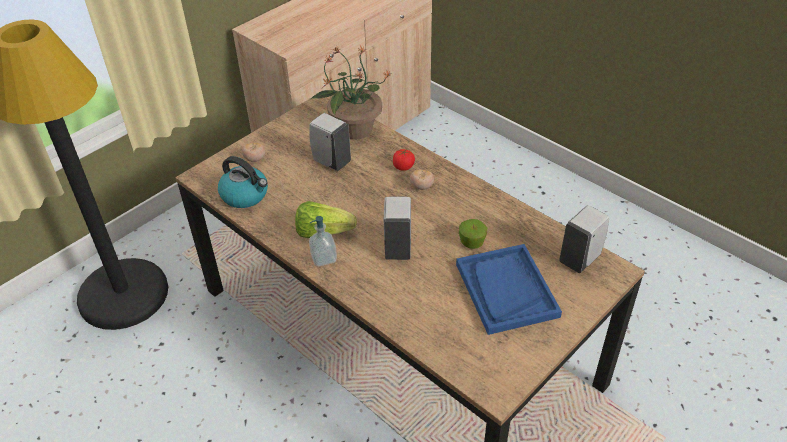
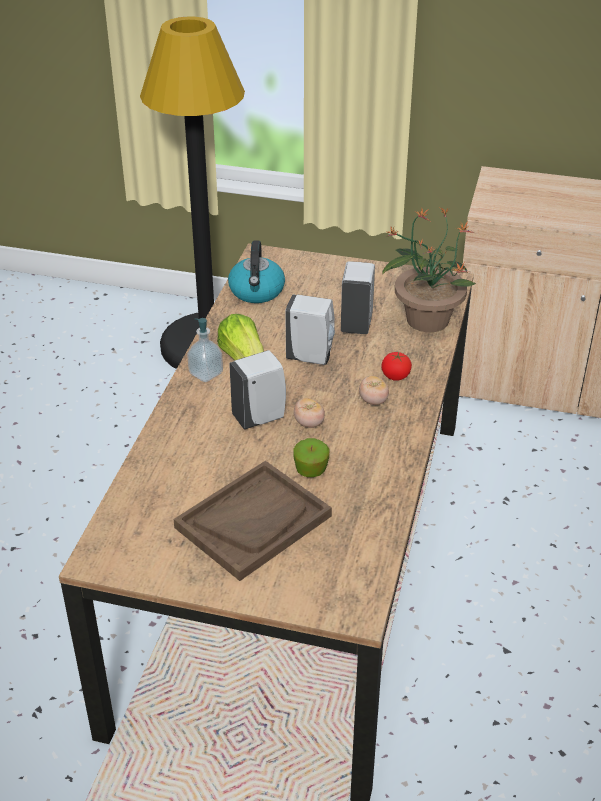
camera: 60 degrees right, 5 degrees down
tomato [242,142,265,162] -> tomato moved to [294,398,325,428]
blue tray [456,244,562,335] -> brown tray [173,461,332,581]
white soap dispenser [559,205,609,273] -> white soap dispenser moved to [285,294,335,365]

